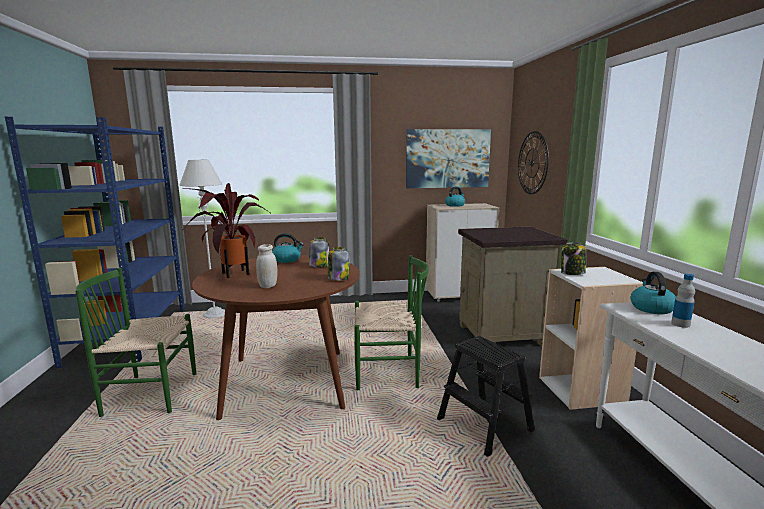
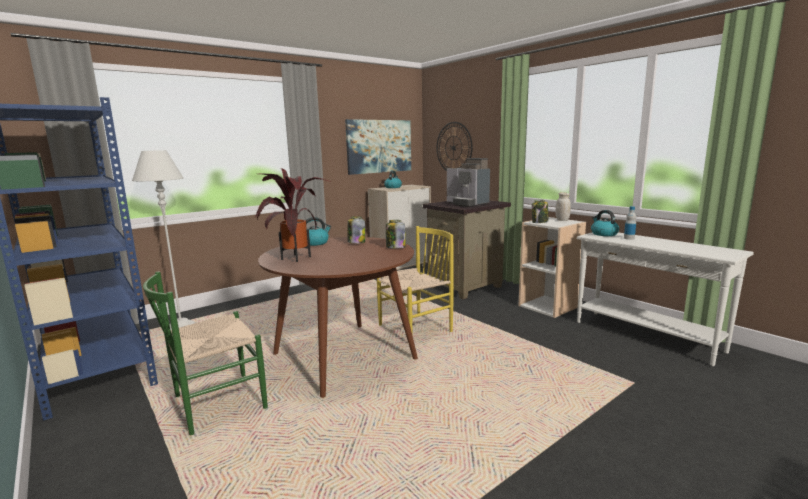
camera: 30 degrees left, 0 degrees up
white jar [256,244,278,288] -> white jar moved to [555,192,571,221]
green chair [354,255,429,390] -> yellow chair [377,226,454,332]
black step ladder [437,336,535,457] -> none
none -> coffee machine [447,158,490,207]

